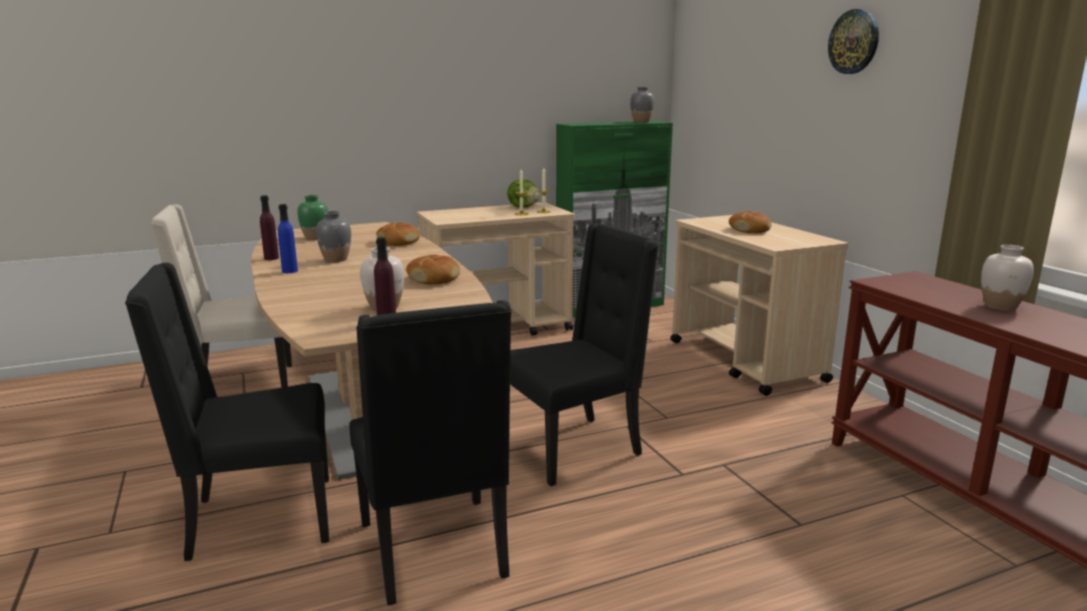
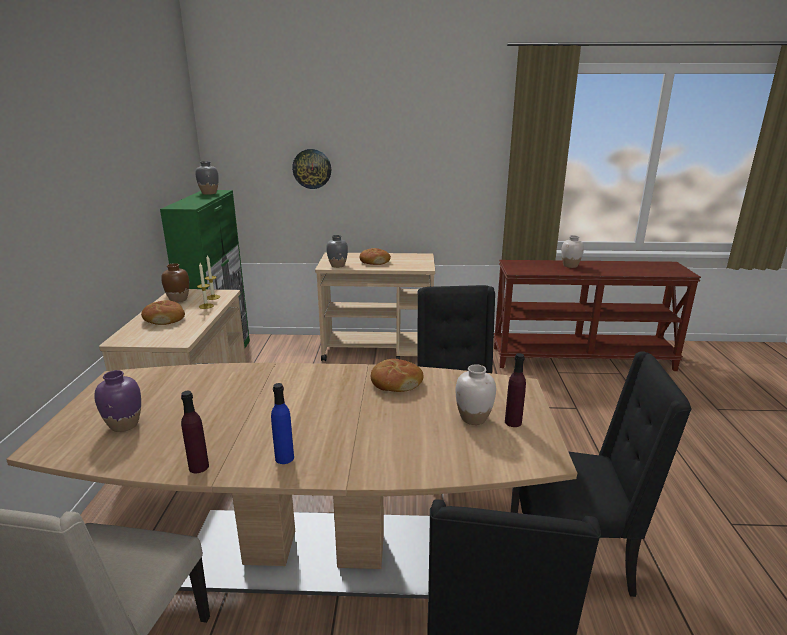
camera: 65 degrees left, 5 degrees up
green vase [297,195,328,240] -> purple vase [94,370,141,432]
grey vase [316,211,351,262] -> grey vase moved to [326,235,348,268]
bread [376,222,420,246] -> bread moved to [141,300,185,325]
lettuce [507,179,540,208] -> brown vase [161,263,189,303]
wall clock [828,9,879,74] -> wall clock moved to [292,149,331,189]

